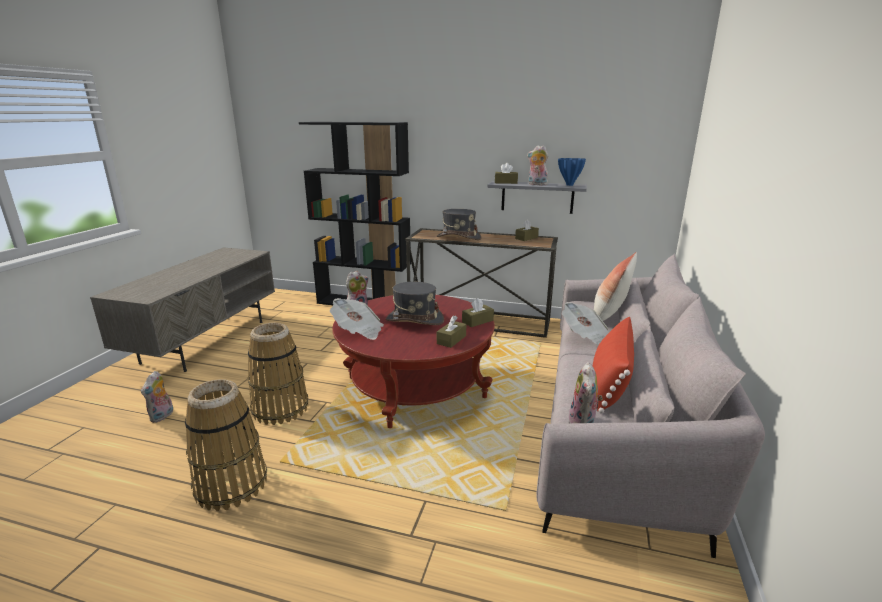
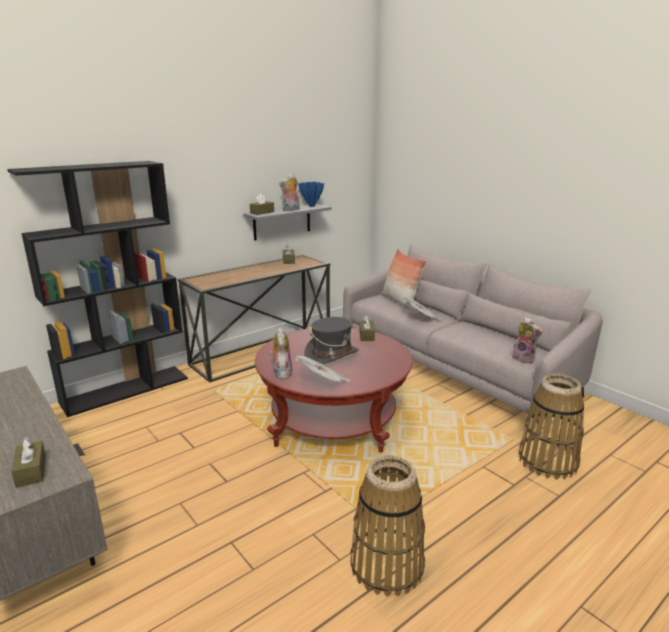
camera: 55 degrees left, 0 degrees up
plush toy [141,371,173,423] -> none
basket [247,323,308,425] -> basket moved to [519,374,584,480]
grey hat [437,209,482,240] -> none
brown tissue box [437,315,466,348] -> brown tissue box moved to [11,437,46,488]
red pillow [593,316,634,414] -> none

